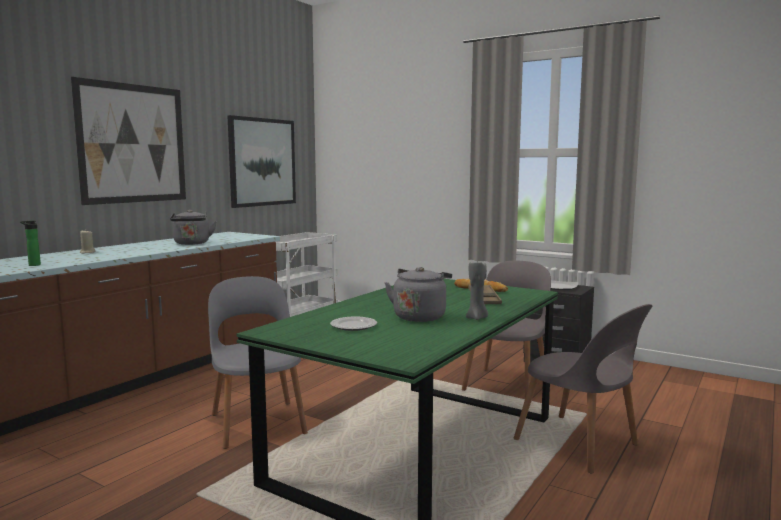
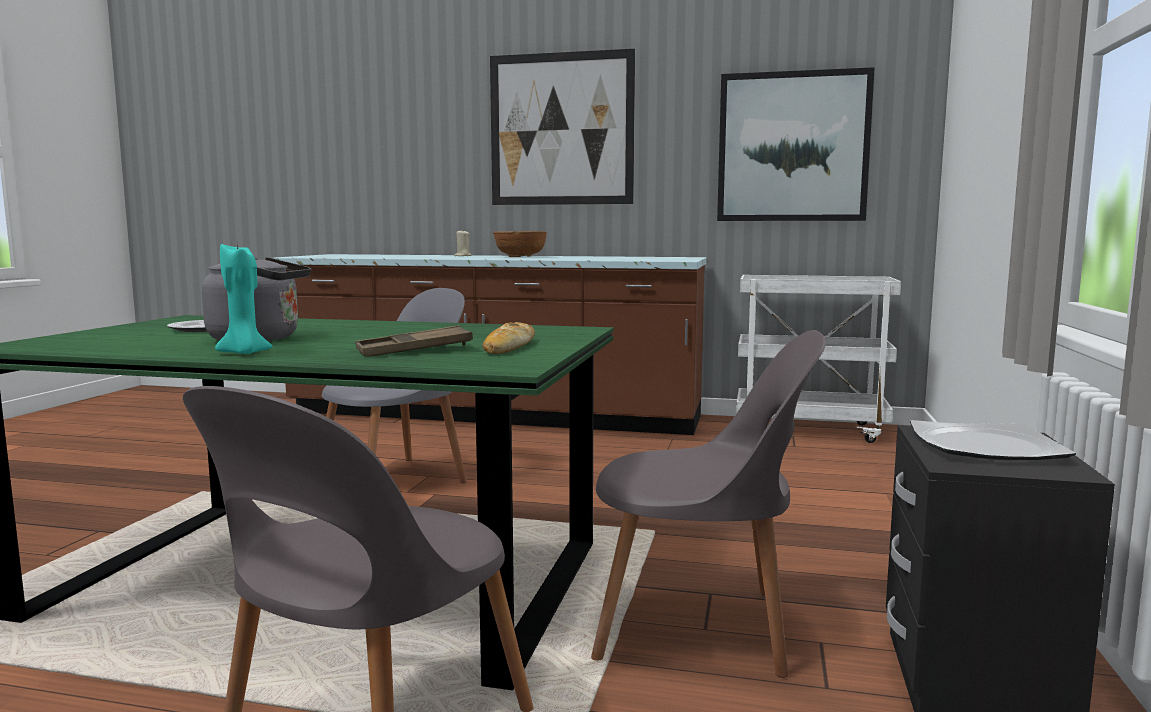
camera: 70 degrees right, 0 degrees up
bottle [20,220,41,266] -> none
grey kettle [170,210,217,245] -> none
grey candle [466,262,488,320] -> turquoise candle [215,240,273,354]
none -> brown bowl [493,231,547,257]

